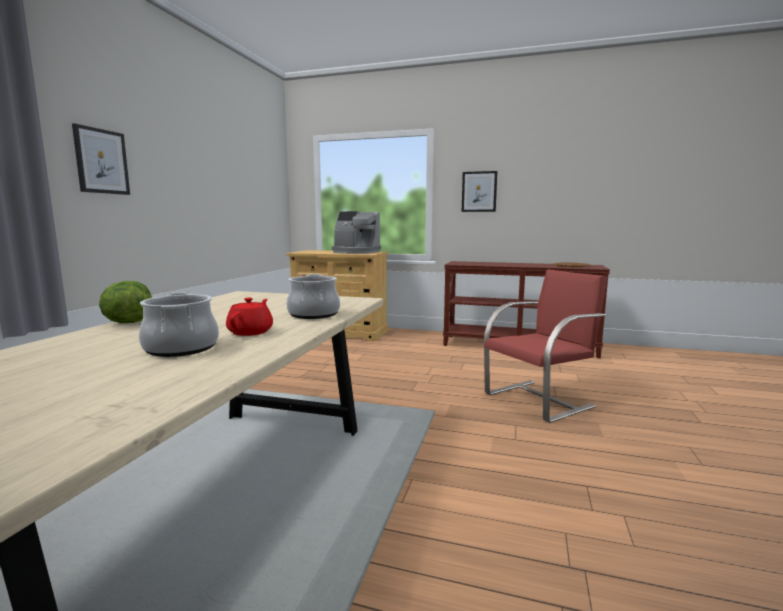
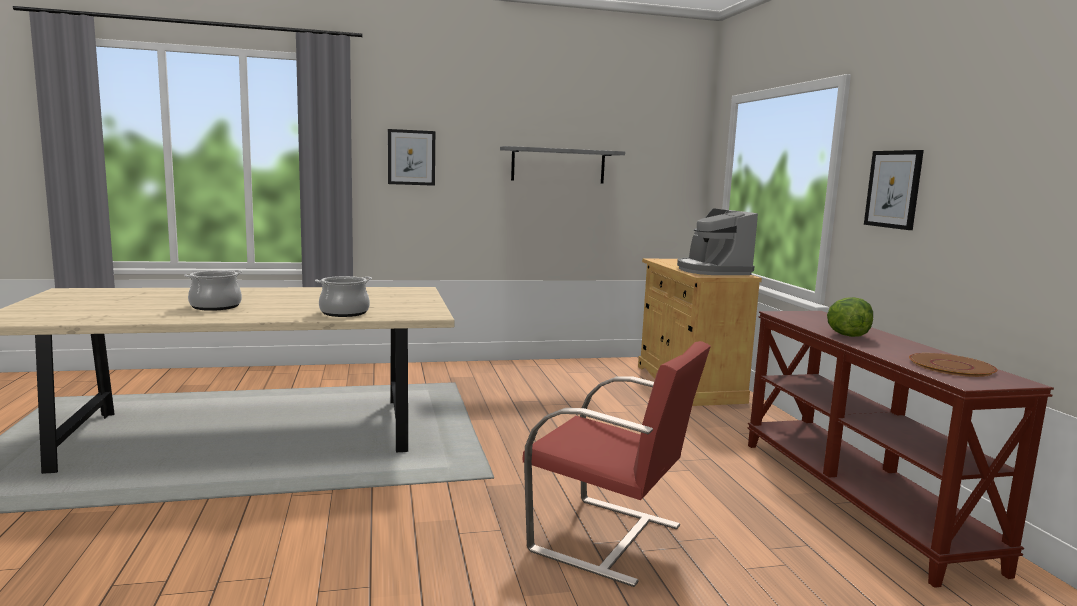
camera: 60 degrees right, 0 degrees up
lettuce [99,281,152,323] -> lettuce moved to [827,297,873,337]
red teapot [226,298,273,336] -> none
none -> grey shelf [500,146,625,184]

